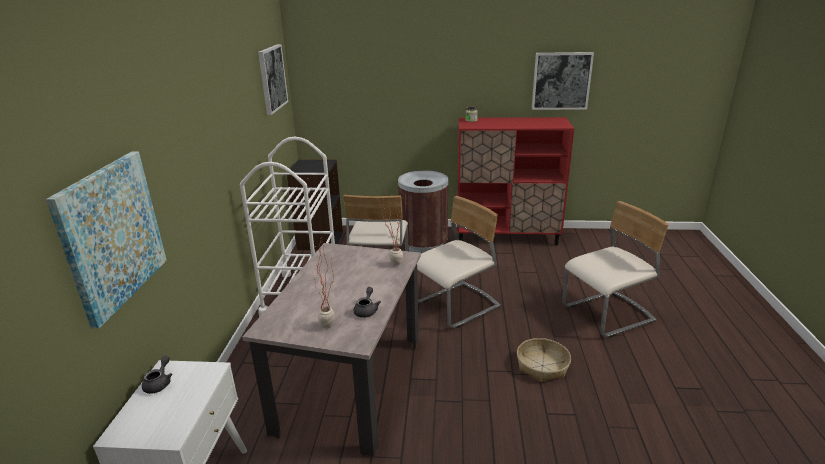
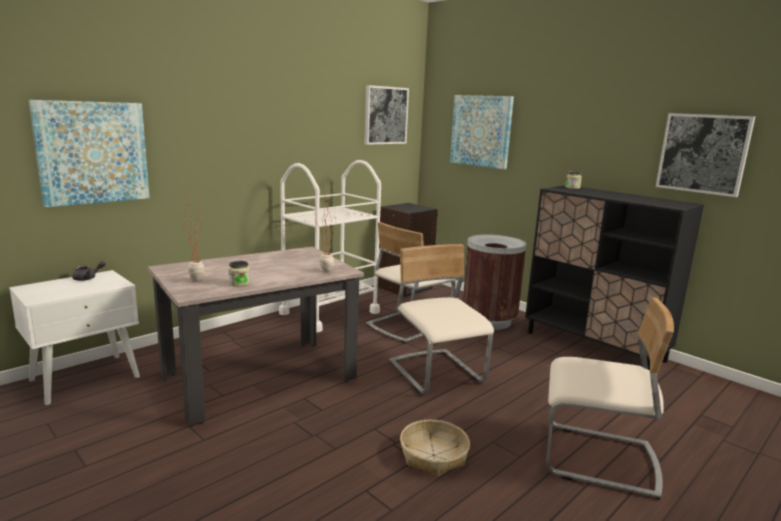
camera: 40 degrees right, 10 degrees down
grey teapot [354,287,381,318] -> jar [229,261,250,287]
beige chair [417,196,501,328] -> beige chair turned 120 degrees counterclockwise [389,244,494,394]
red cabinet [457,117,575,246] -> black cabinet [525,185,704,371]
none -> picture [450,95,514,169]

